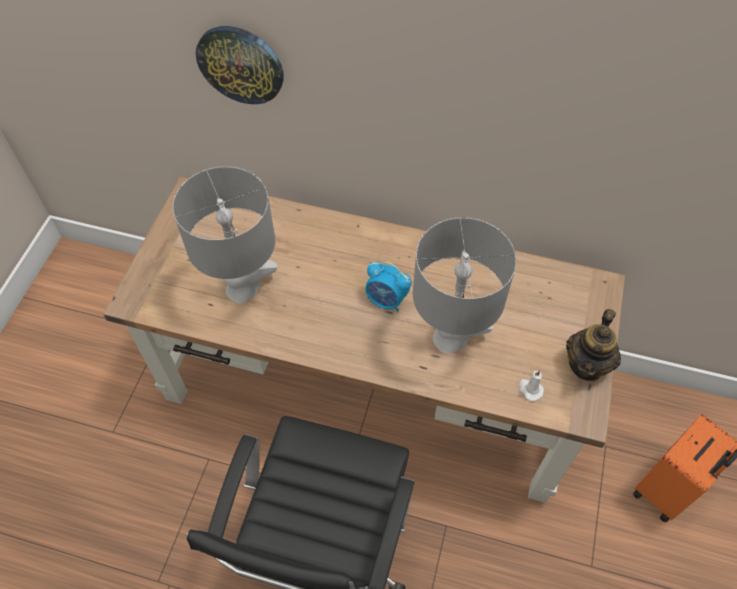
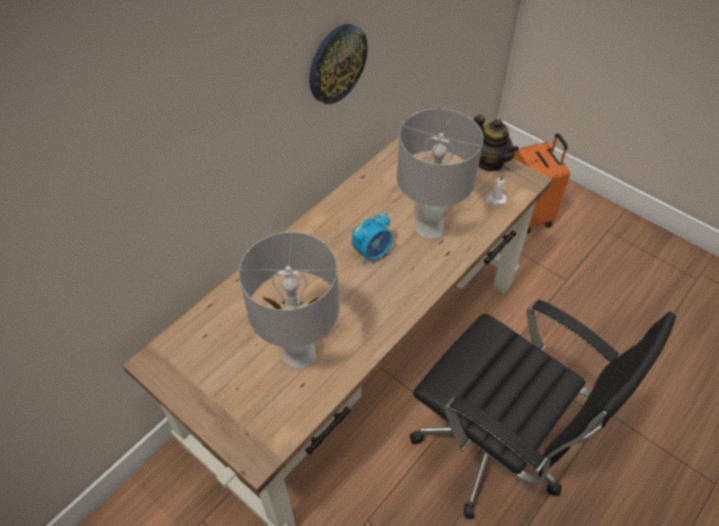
camera: 65 degrees left, 5 degrees down
wall clock [196,26,284,104] -> wall clock moved to [309,24,368,104]

